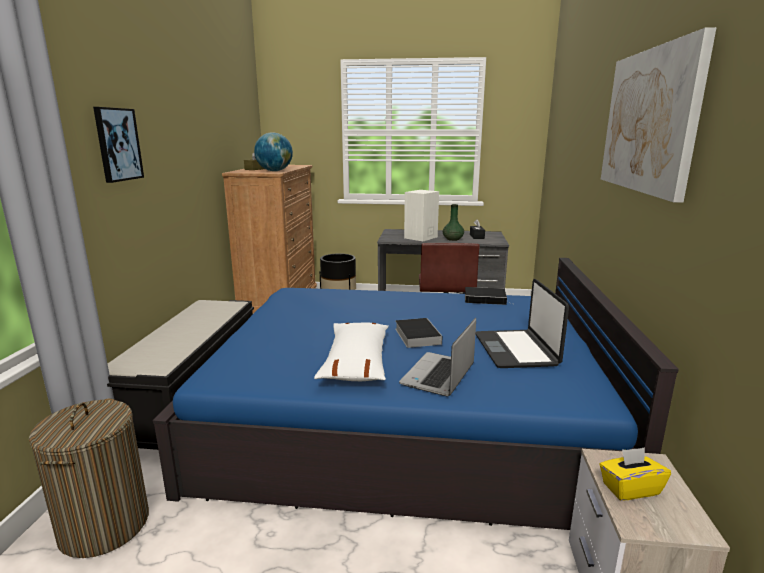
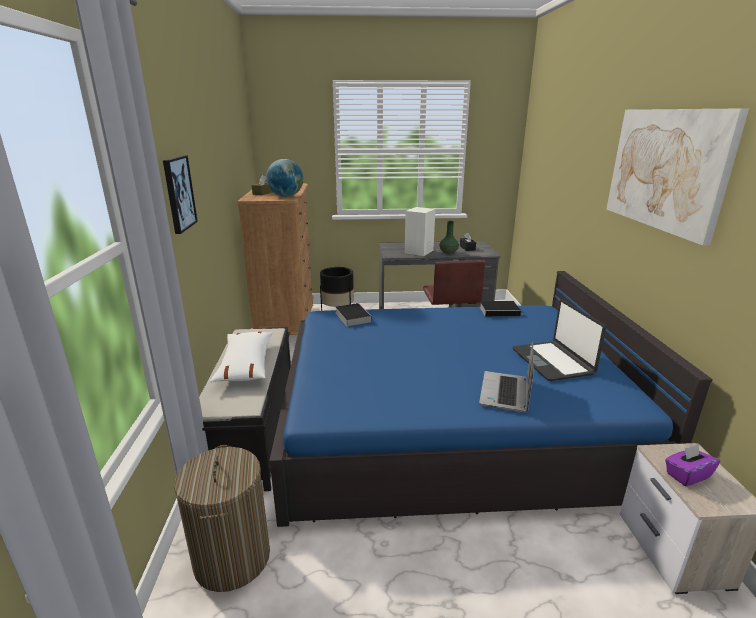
camera: 10 degrees left, 5 degrees up
white pillow [314,323,389,381] -> white pillow moved to [210,332,273,383]
book [395,318,442,348] -> book moved to [336,303,372,326]
yellow tissue box [599,447,671,501] -> purple tissue box [665,444,720,486]

